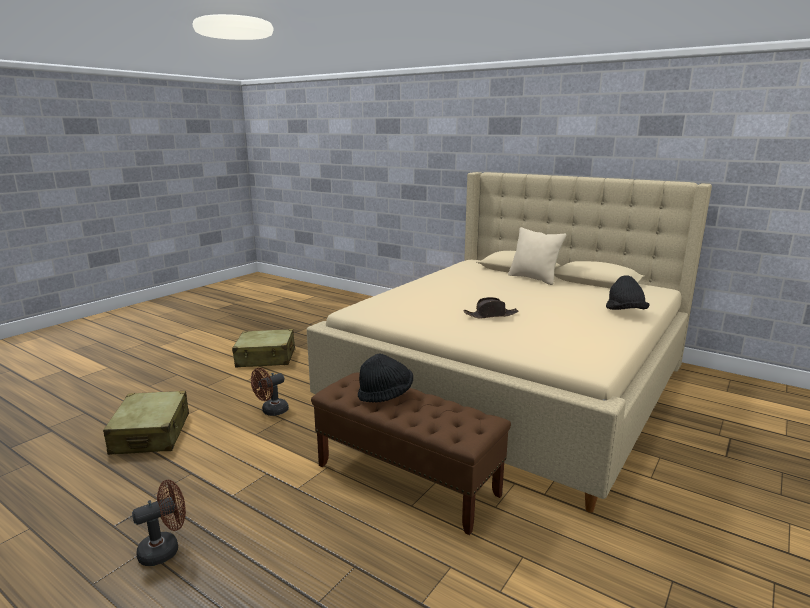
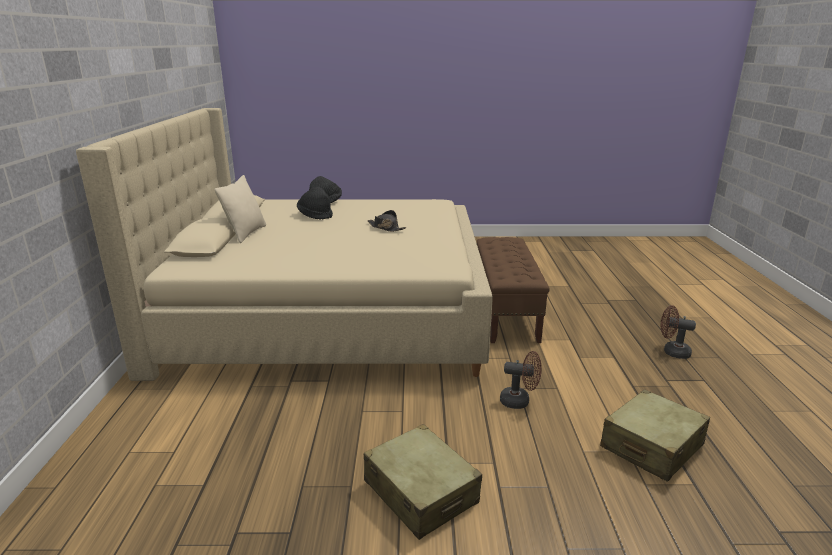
camera: 125 degrees left, 5 degrees up
black hat [358,354,413,403] -> black hat moved to [297,187,333,219]

